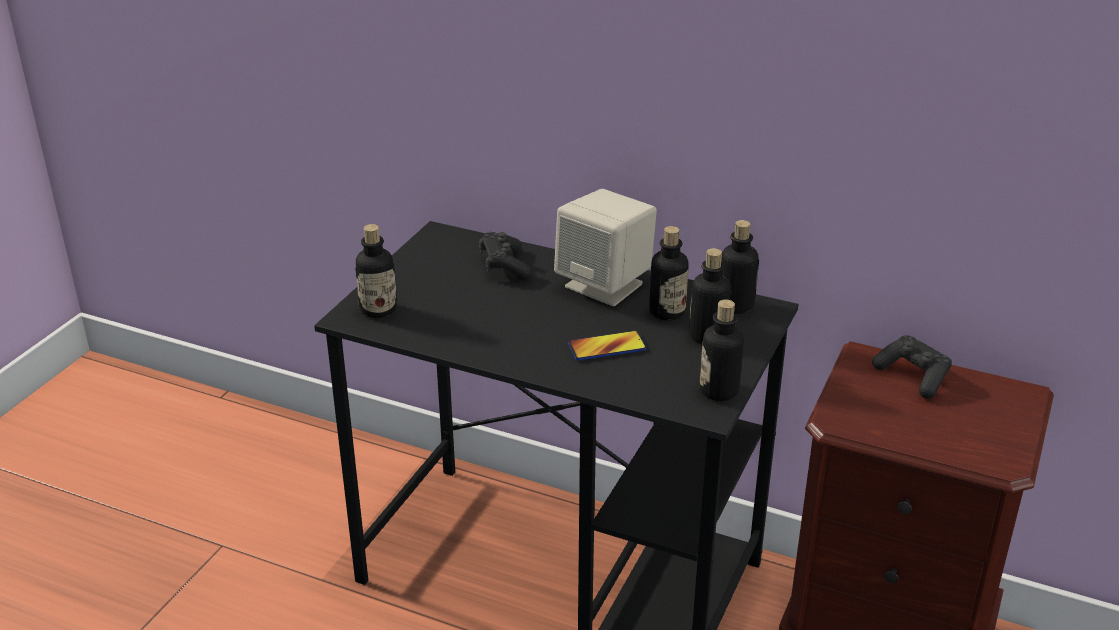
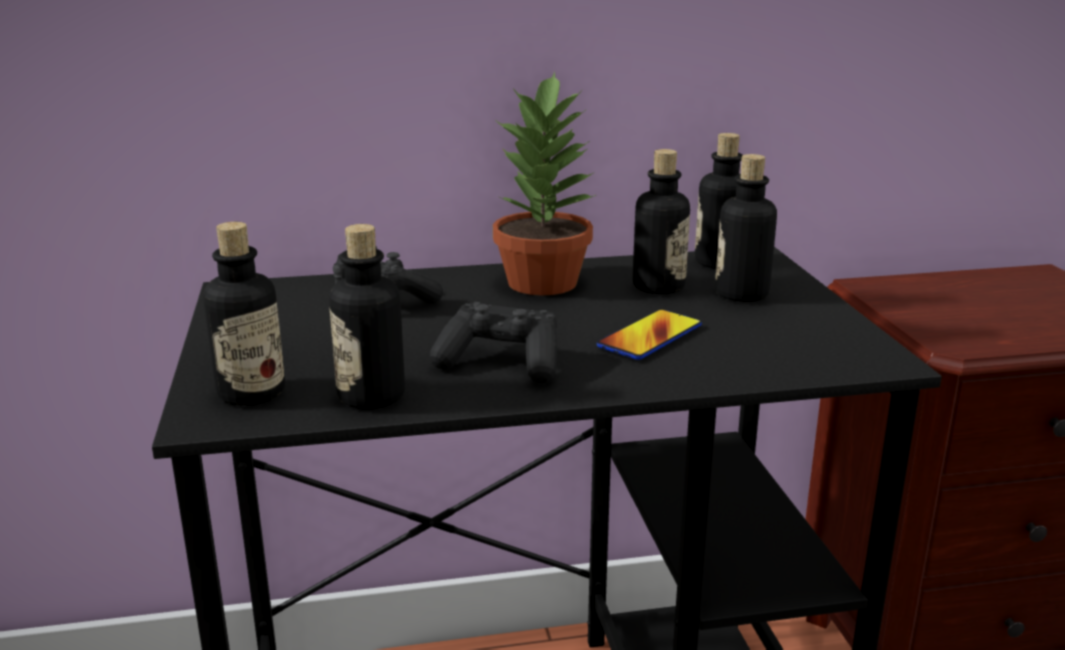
camera: 35 degrees left, 10 degrees down
beige speaker [554,189,657,306] -> potted plant [493,72,596,295]
bottle [700,299,744,401] -> bottle moved to [329,224,405,409]
black game controller [872,335,952,399] -> black game controller moved to [430,302,557,384]

